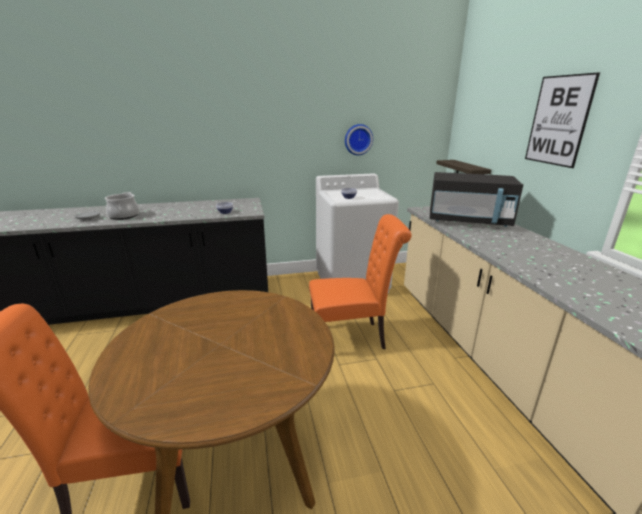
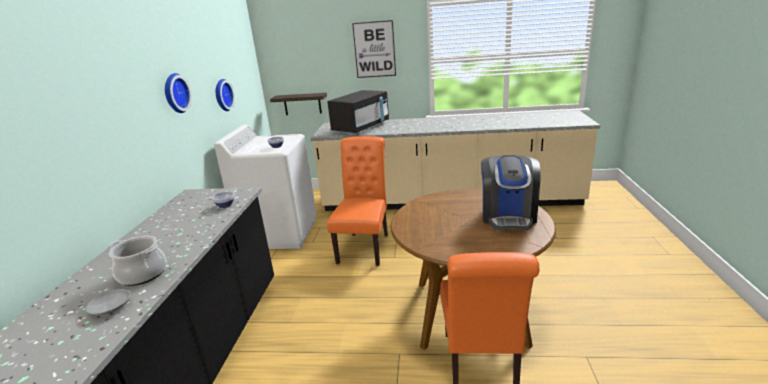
camera: 70 degrees left, 0 degrees up
none -> wall clock [165,73,192,113]
none -> coffee machine [481,155,541,230]

